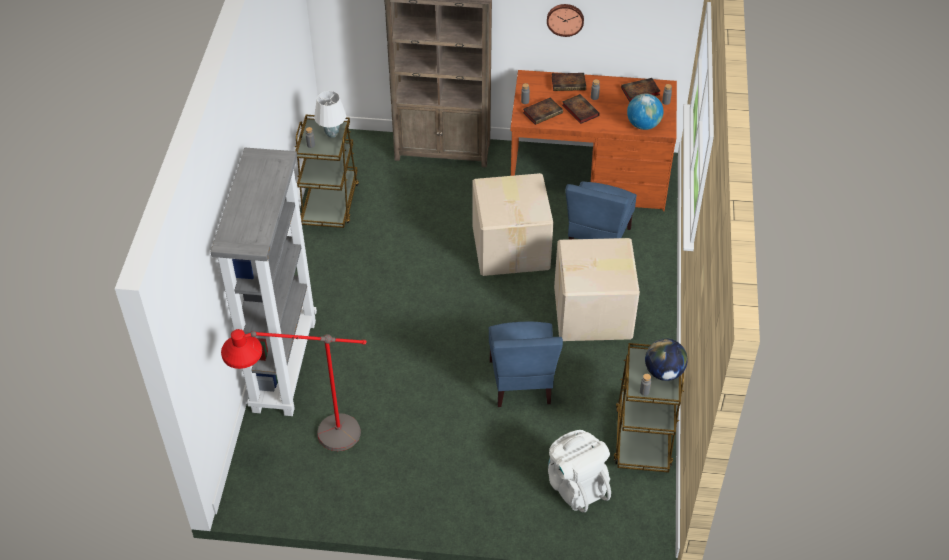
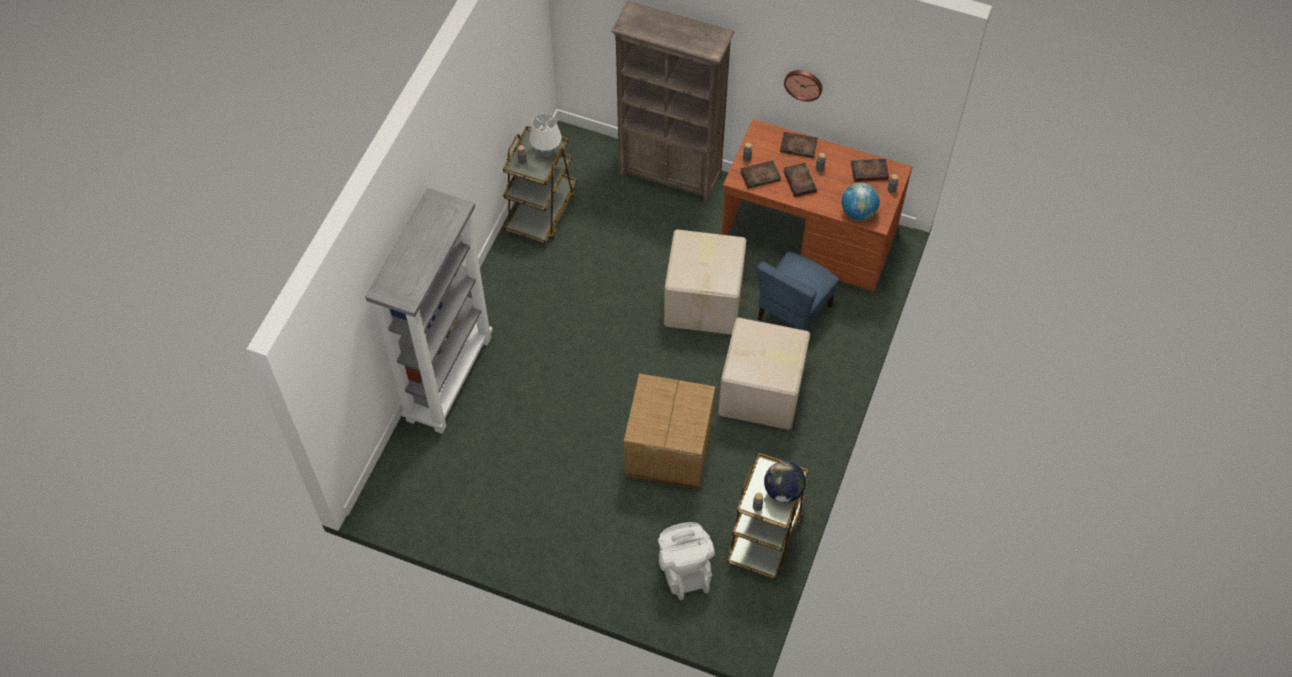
camera: 15 degrees right, 10 degrees up
red floor lamp [221,329,367,451] -> none
blue chair [488,322,563,407] -> cardboard box [624,374,715,489]

